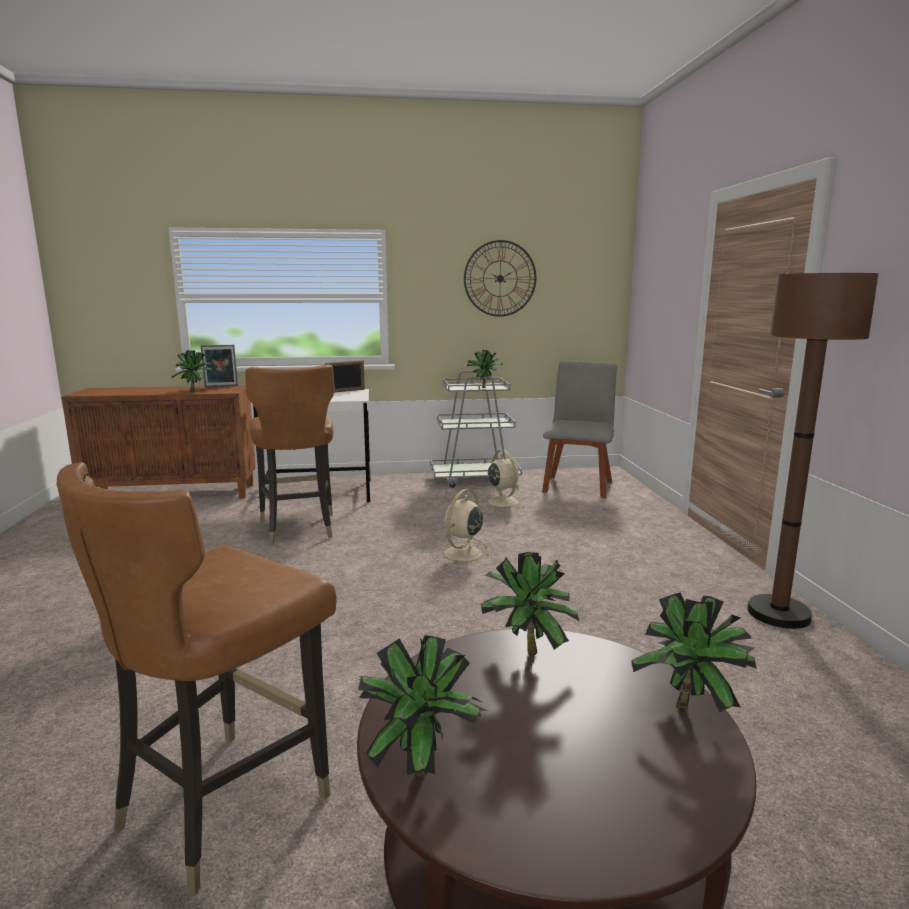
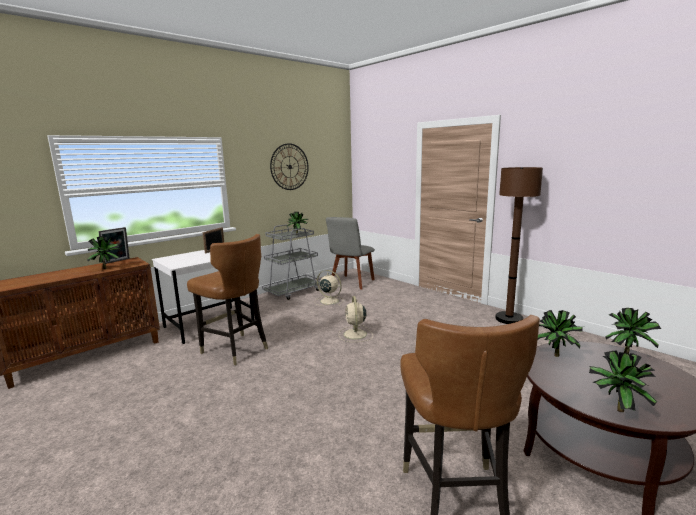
camera: 35 degrees left, 0 degrees up
grey chair [542,361,617,498] -> grey chair turned 135 degrees counterclockwise [326,217,375,290]

